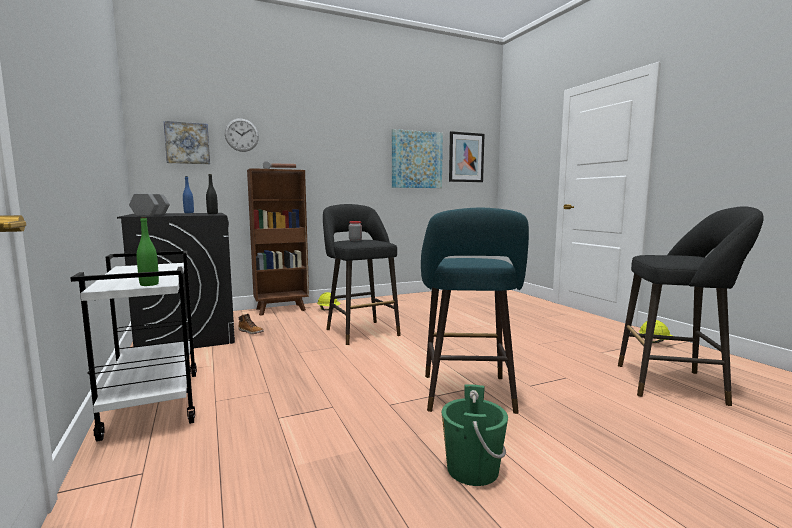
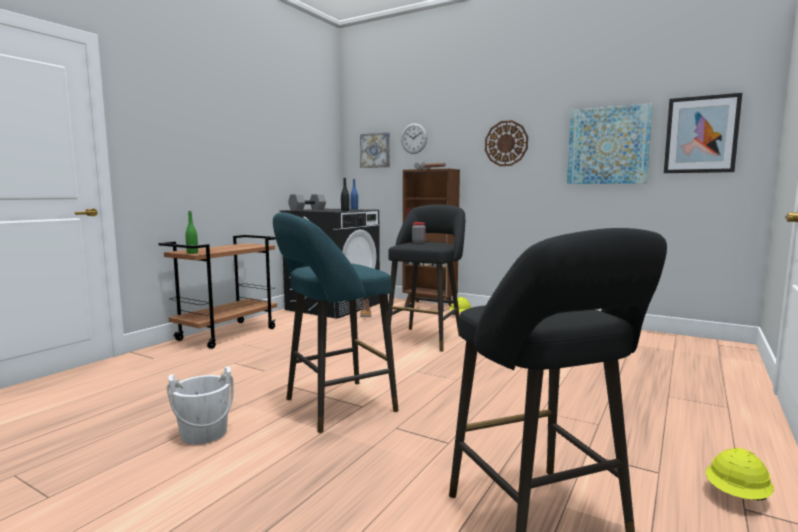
camera: 55 degrees right, 0 degrees up
white cart [70,251,197,442] -> brown cart [159,235,277,349]
green bucket [442,384,508,486] -> white bucket [167,366,234,445]
none -> wall clock [485,120,528,166]

